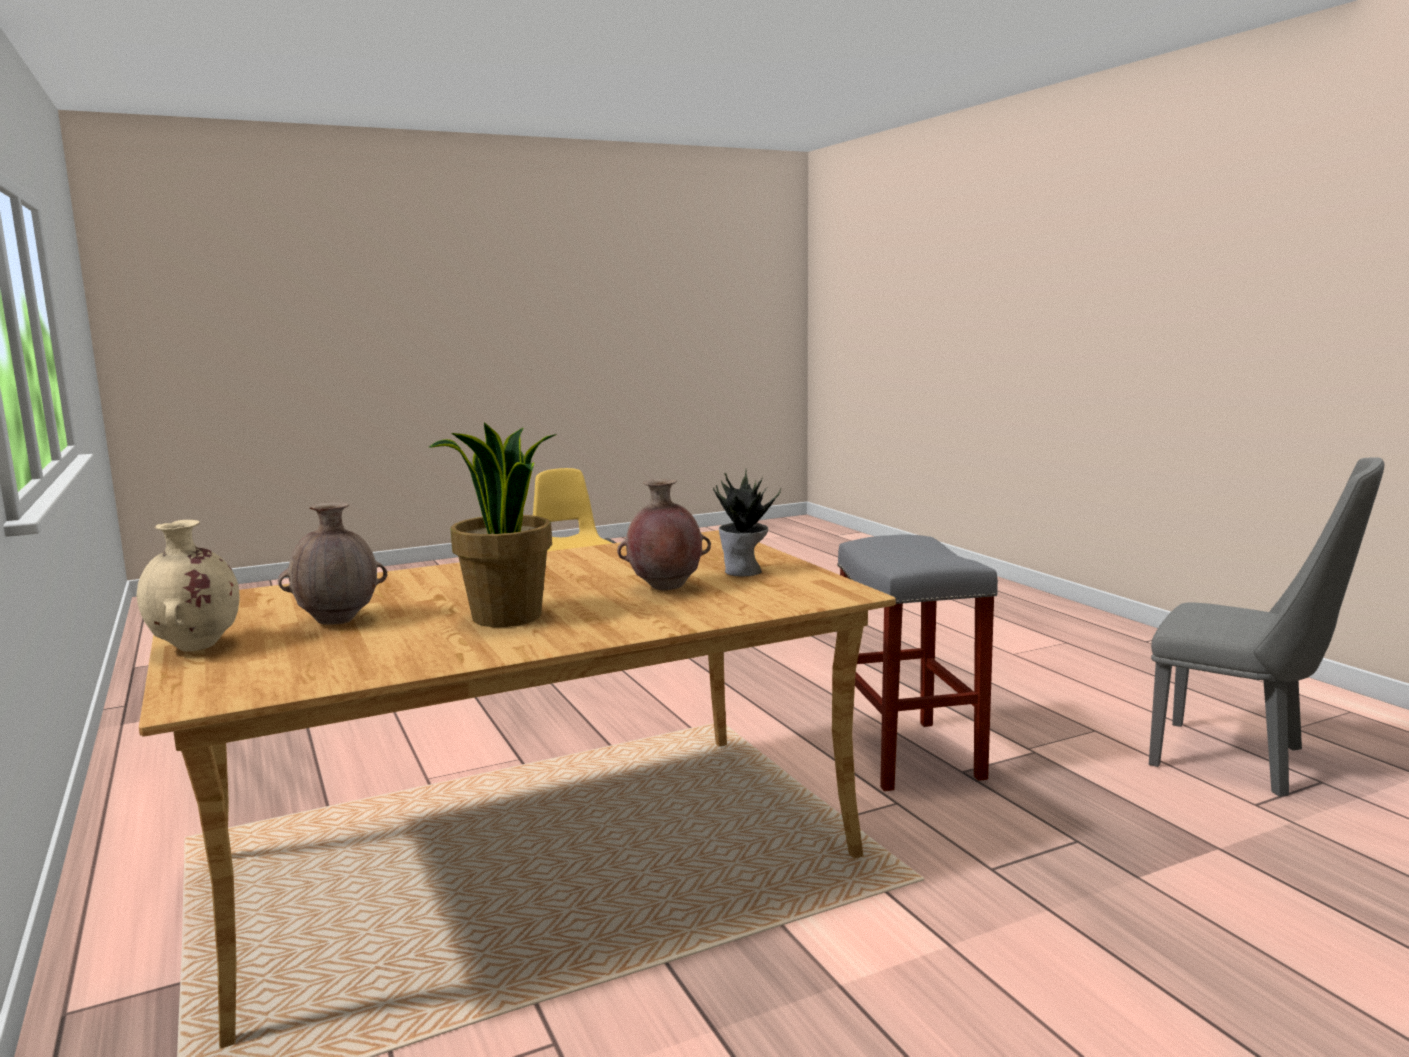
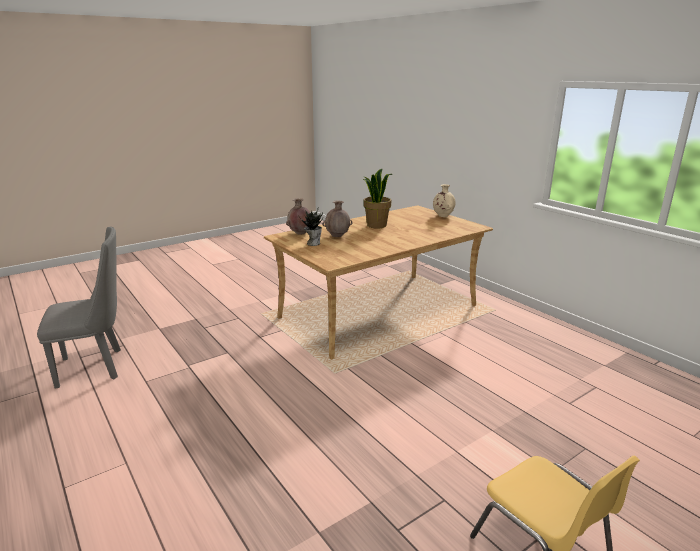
camera: 170 degrees right, 10 degrees up
brown vase [278,502,387,625] -> brown vase moved to [286,199,310,235]
grey stool [837,535,998,791] -> none
grey chair [1149,458,1384,796] -> grey chair turned 135 degrees clockwise [37,227,121,388]

